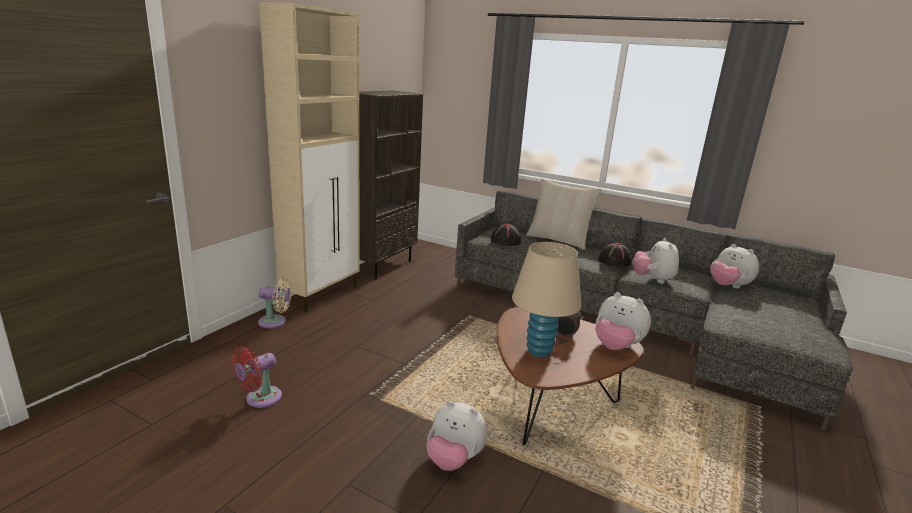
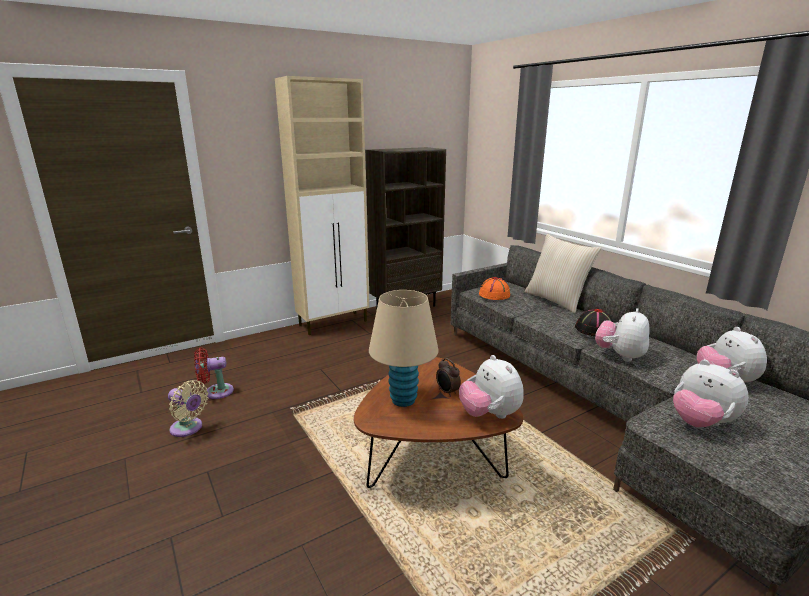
camera: 30 degrees right, 0 degrees up
beige fan [258,277,292,328] -> beige fan moved to [168,380,209,437]
plush toy [426,401,488,471] -> plush toy moved to [673,360,749,428]
black hat [491,223,521,246] -> orange hat [479,277,510,300]

